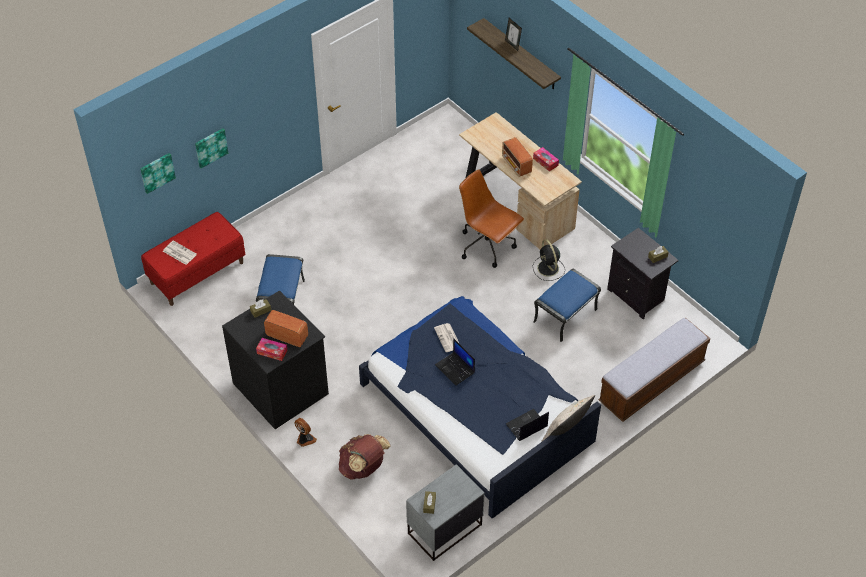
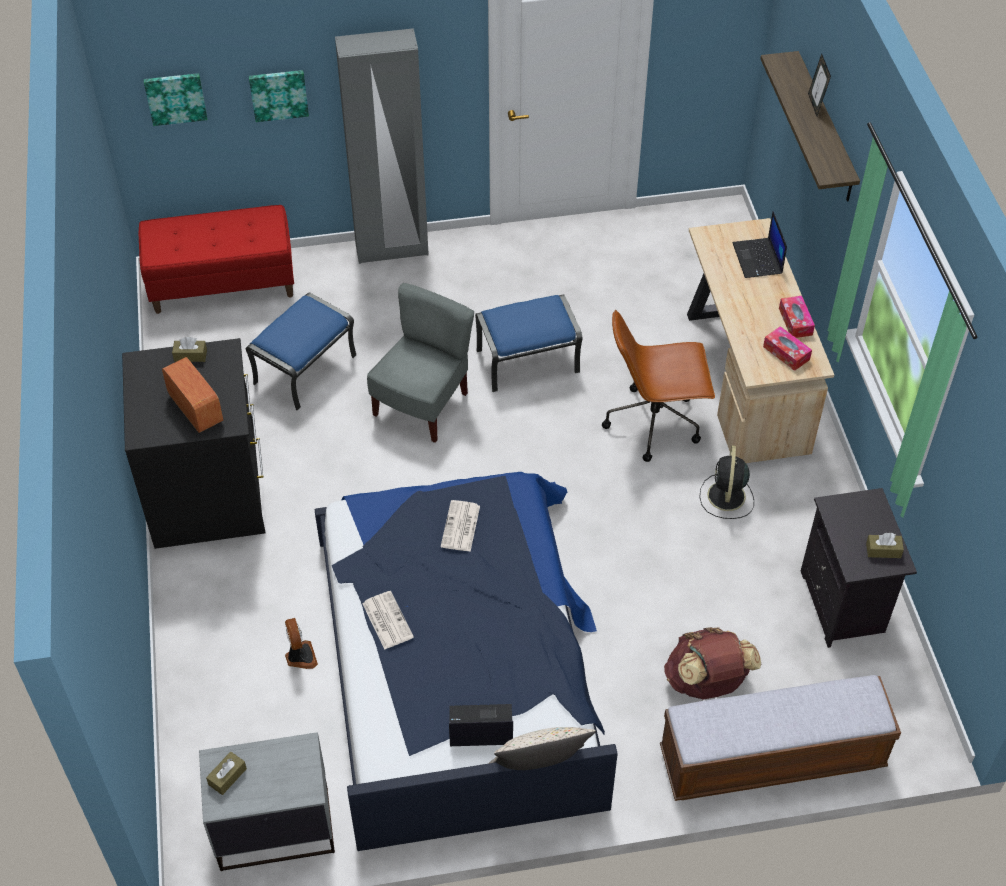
camera: 30 degrees right, 0 degrees up
newspaper [163,240,197,265] -> newspaper moved to [362,591,414,650]
tissue box [256,338,287,361] -> tissue box moved to [763,326,812,371]
fan [294,418,317,447] -> fan moved to [285,618,318,669]
brown backpack [339,434,391,479] -> brown backpack moved to [664,627,761,700]
laptop [435,338,475,386] -> laptop moved to [733,211,787,278]
brown office chair [459,169,524,268] -> brown office chair turned 75 degrees counterclockwise [602,310,715,462]
radio [502,137,533,177] -> none
blue ottoman [533,269,601,342] -> blue ottoman moved to [475,294,582,392]
none -> grey wardrobe [335,28,429,264]
none -> grey chair [367,283,474,443]

